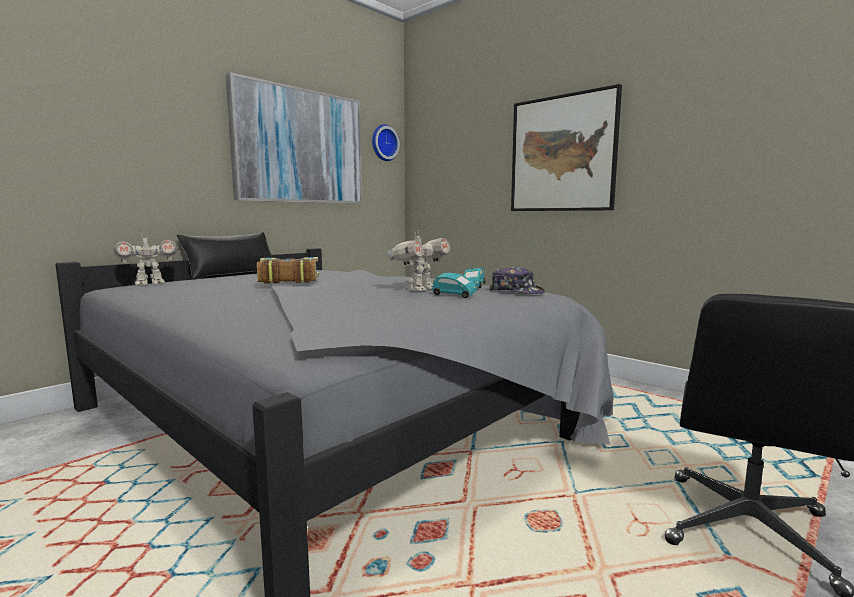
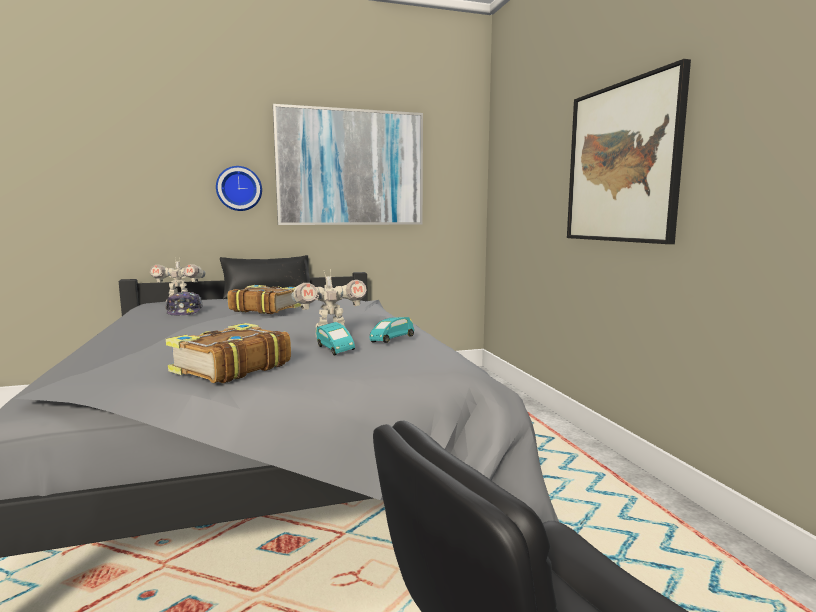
camera: 30 degrees right, 0 degrees up
wall clock [372,125,400,161] -> wall clock moved to [216,166,262,211]
cap [489,266,545,294] -> cap moved to [165,291,203,315]
none -> book [166,323,291,383]

